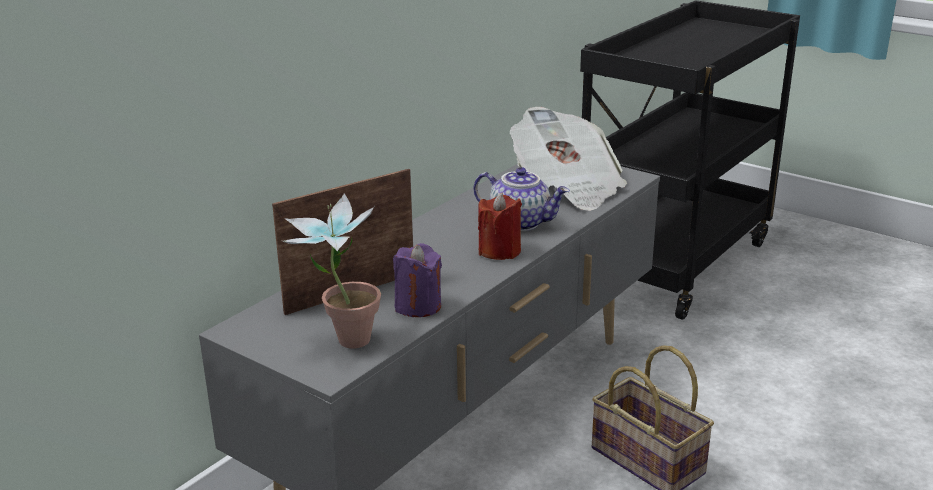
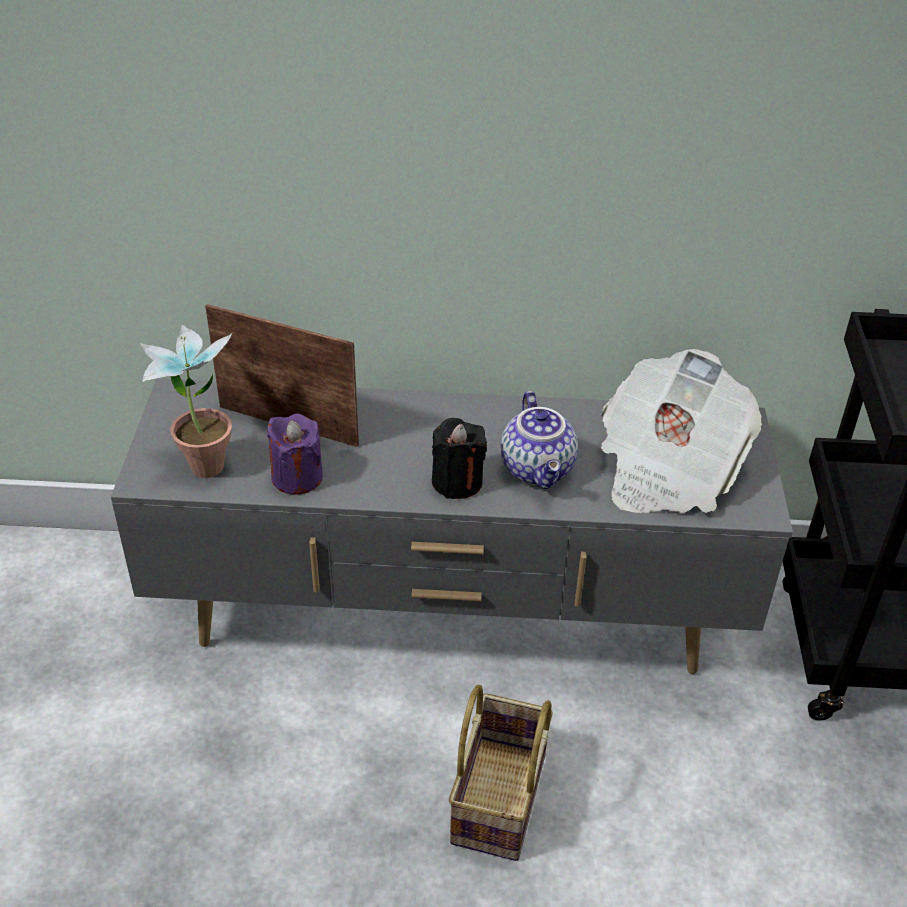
camera: 55 degrees right, 15 degrees up
red candle [478,193,522,260] -> black candle [432,418,487,499]

